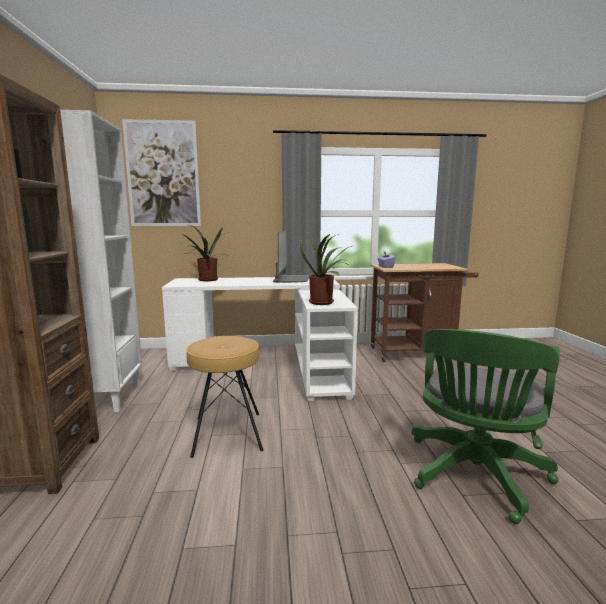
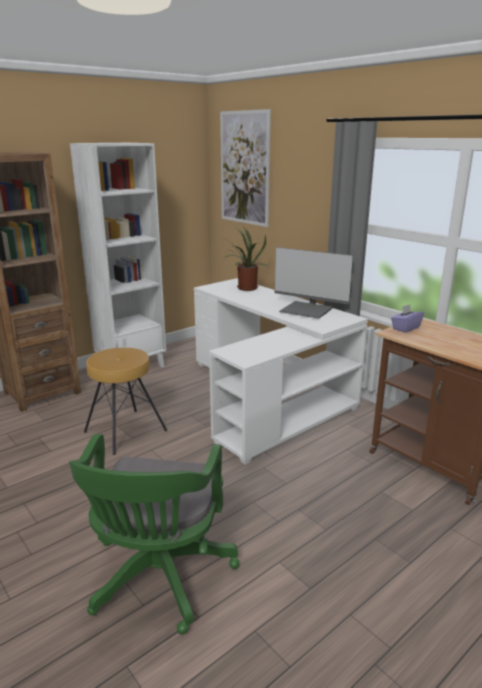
camera: 55 degrees right, 10 degrees up
monitor [273,230,309,283] -> monitor turned 60 degrees clockwise [274,247,353,319]
potted plant [300,234,351,305] -> none
green office chair [412,329,560,524] -> green office chair turned 75 degrees counterclockwise [69,434,239,635]

